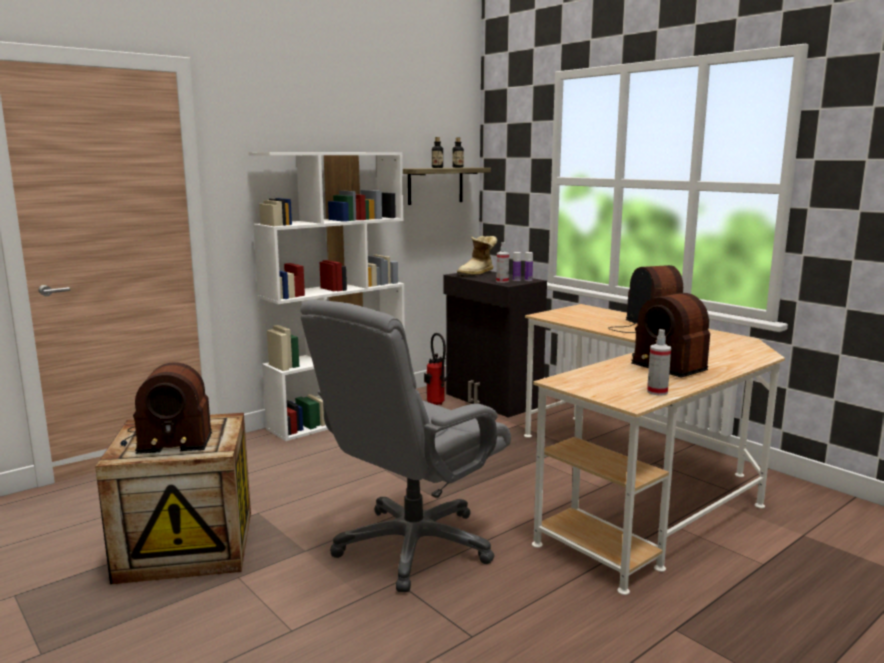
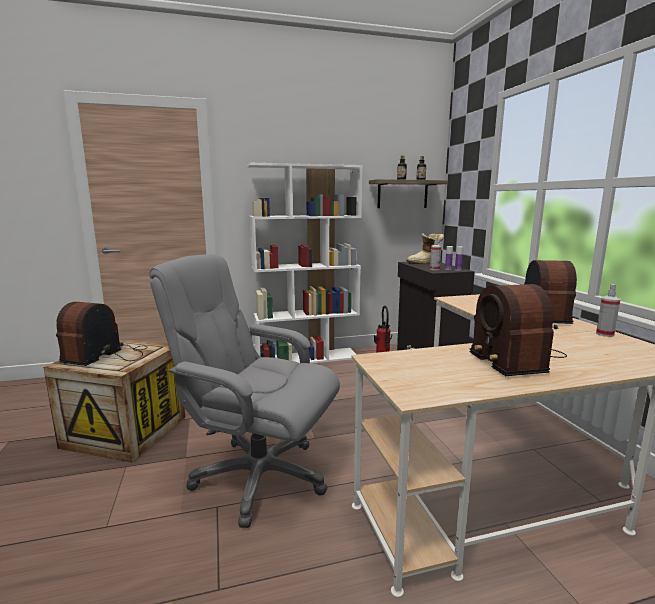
camera: 25 degrees right, 0 degrees up
radio [121,362,212,454] -> radio turned 90 degrees clockwise [56,302,147,366]
grey office chair [300,299,511,592] -> grey office chair turned 45 degrees clockwise [149,254,340,528]
spray bottle [647,329,671,396] -> spray bottle moved to [596,284,621,337]

